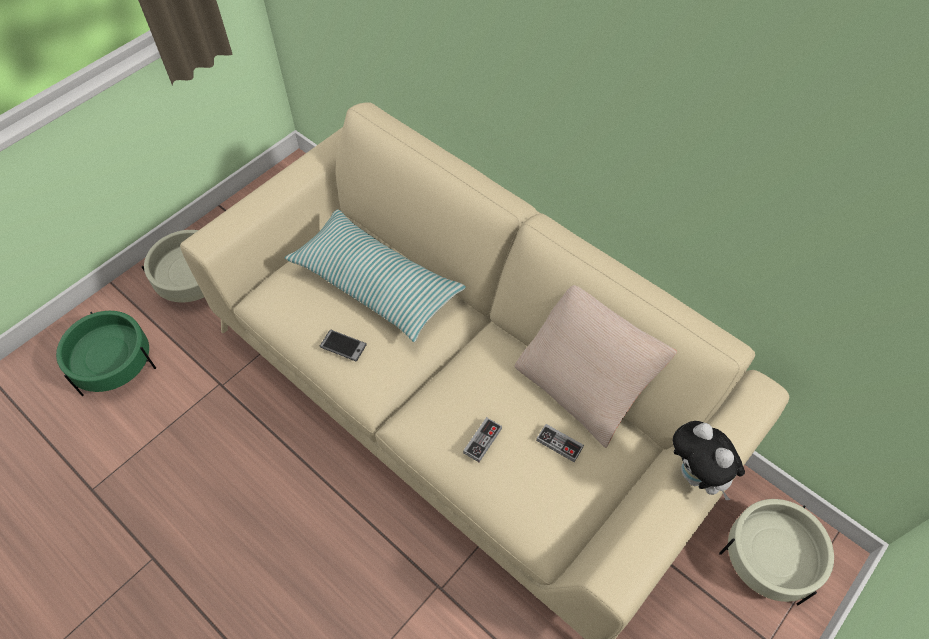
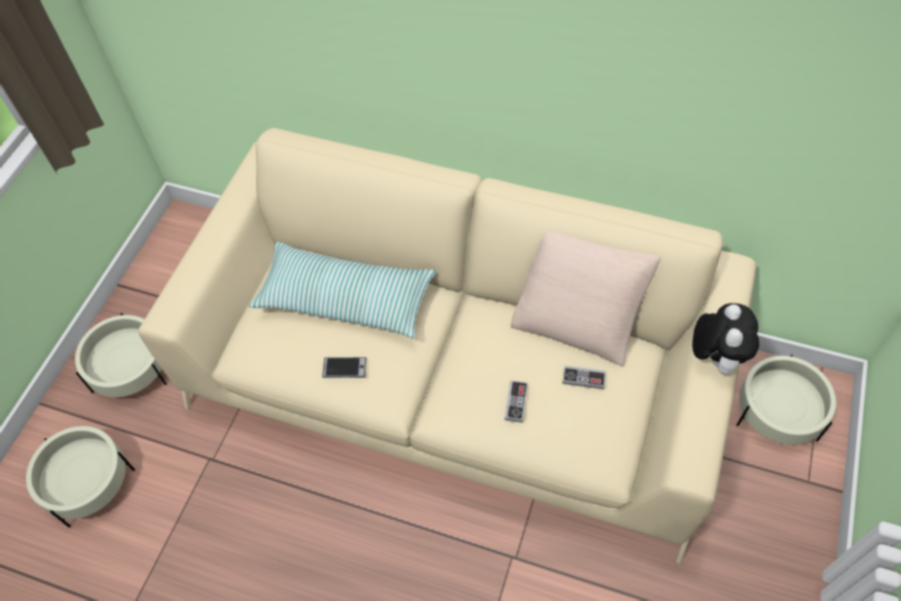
camera: 20 degrees left, 0 degrees up
green planter [56,311,156,396] -> beige planter [26,426,135,528]
plush toy [673,421,745,500] -> plush toy turned 120 degrees counterclockwise [692,303,759,375]

